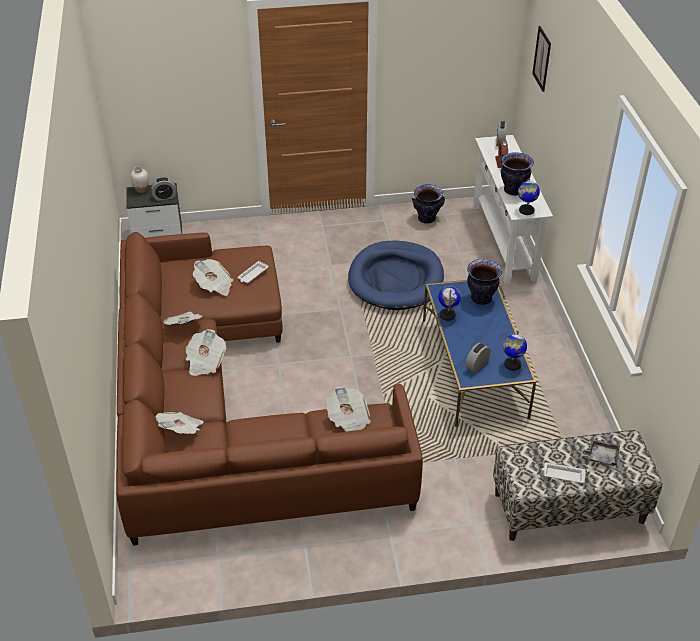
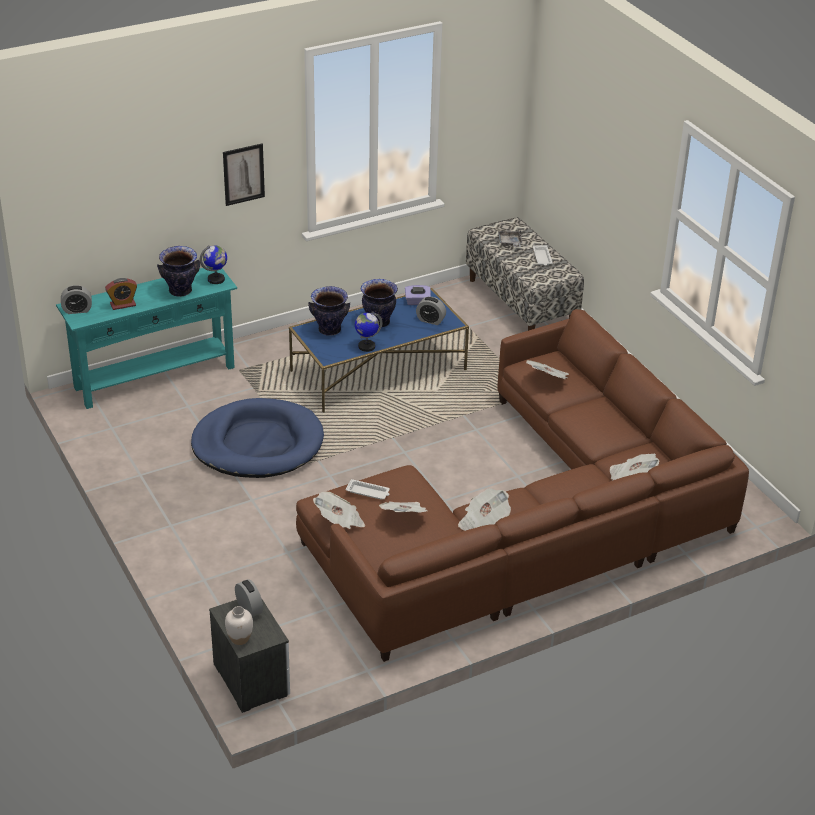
camera: 110 degrees left, 5 degrees down
newspaper [185,329,226,376] -> newspaper moved to [313,492,365,529]
vase [412,184,445,224] -> vase moved to [361,279,398,327]
white console table [473,135,553,284] -> turquoise console table [56,267,237,409]
globe [503,331,527,371] -> purple tissue box [405,285,431,305]
picture [532,26,551,92] -> picture moved to [223,143,265,206]

